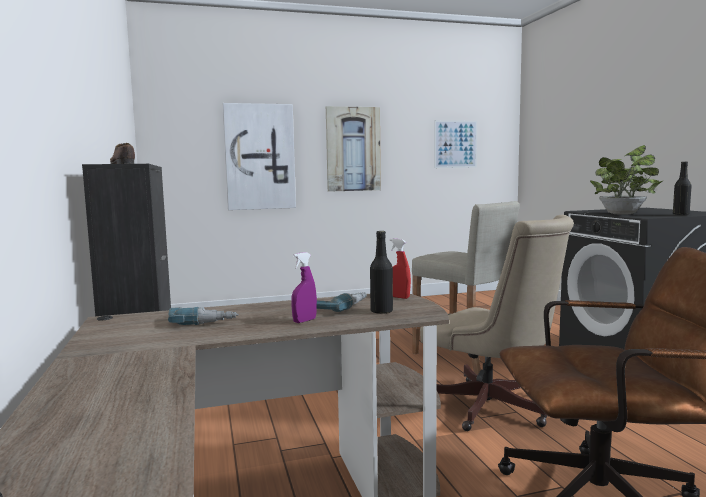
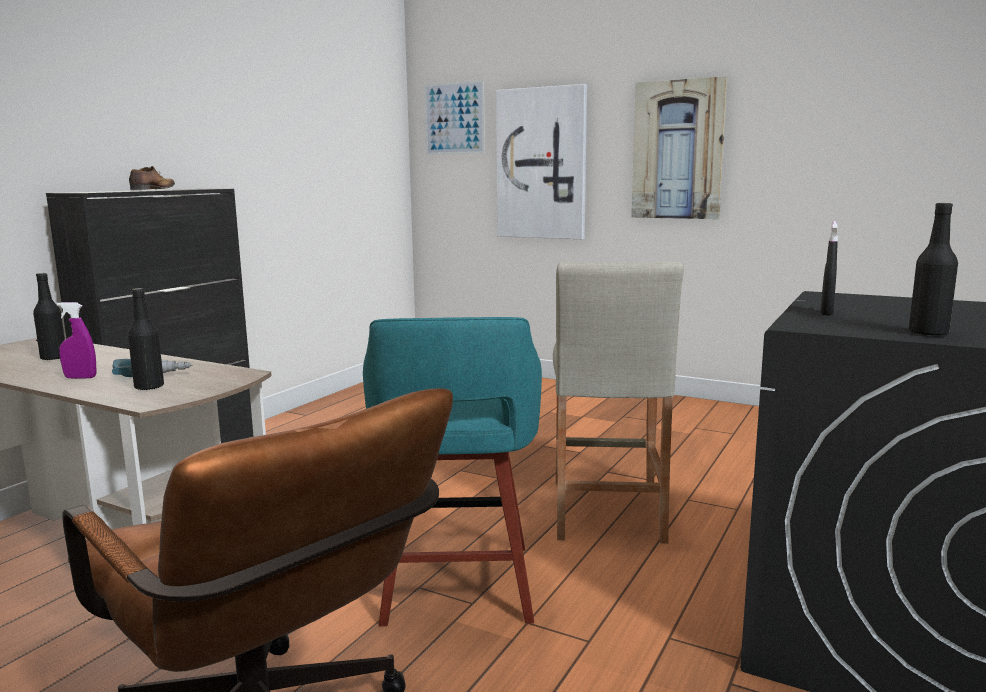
camera: 45 degrees right, 5 degrees up
power drill [168,307,239,325] -> black bottle [33,273,65,361]
red spray bottle [390,238,411,299] -> none
beige office chair [420,215,574,431] -> turquoise stool [363,317,542,626]
picture [434,120,477,168] -> picture moved to [424,80,485,155]
potted plant [590,145,664,215] -> black spray bottle [821,221,838,316]

